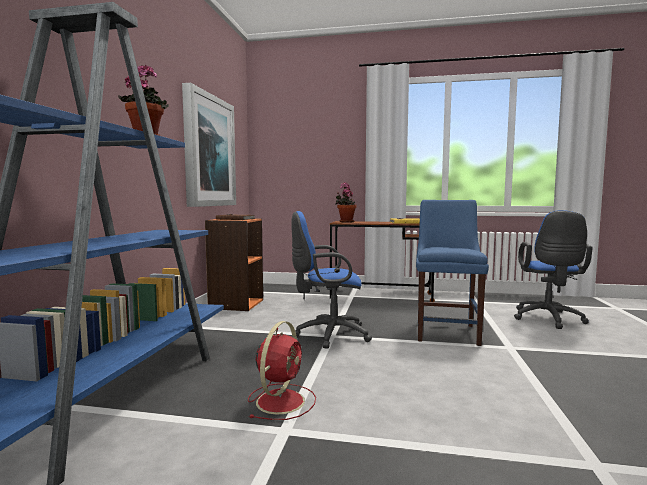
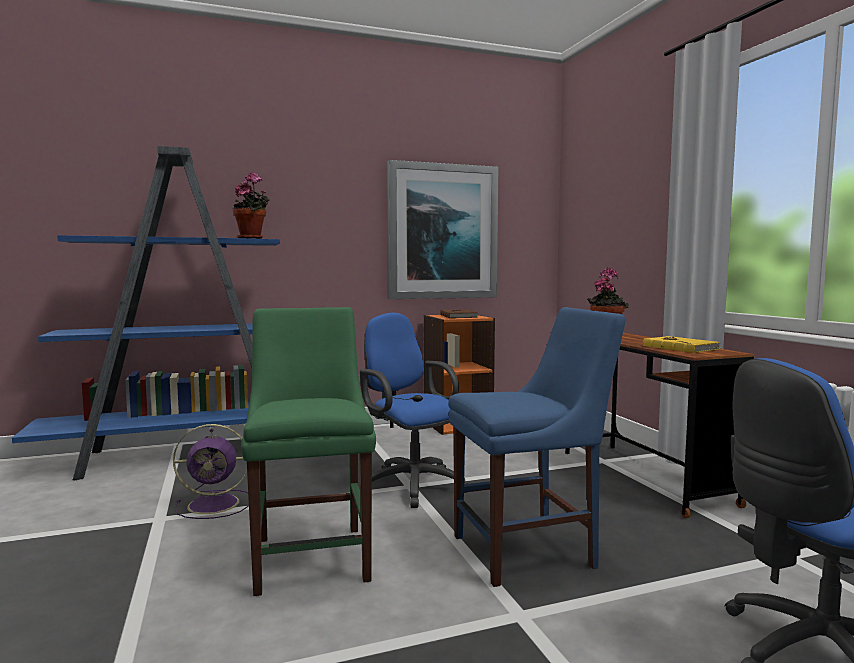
camera: 60 degrees right, 0 degrees up
red fan [248,321,316,420] -> purple fan [173,424,249,519]
none -> green chair [241,307,376,596]

